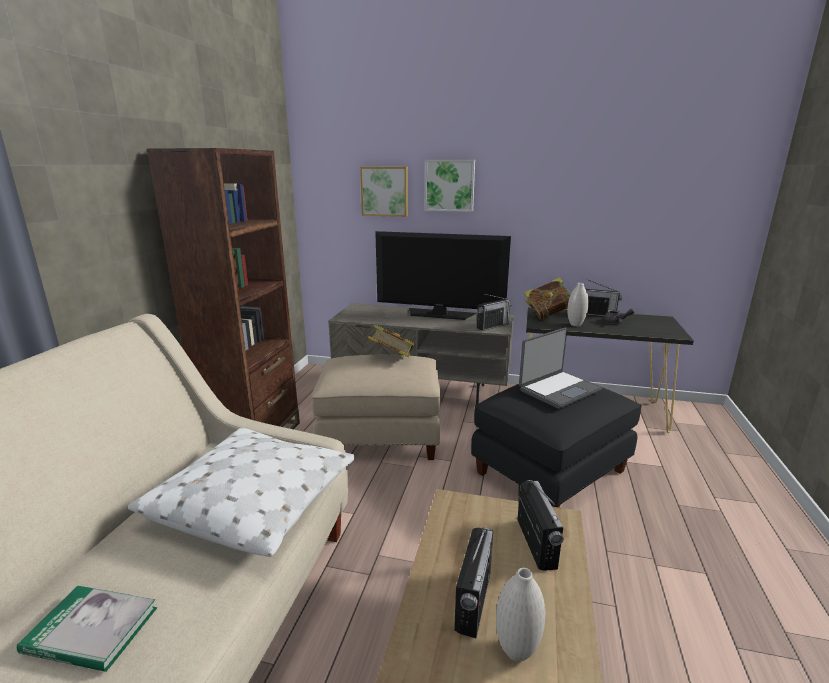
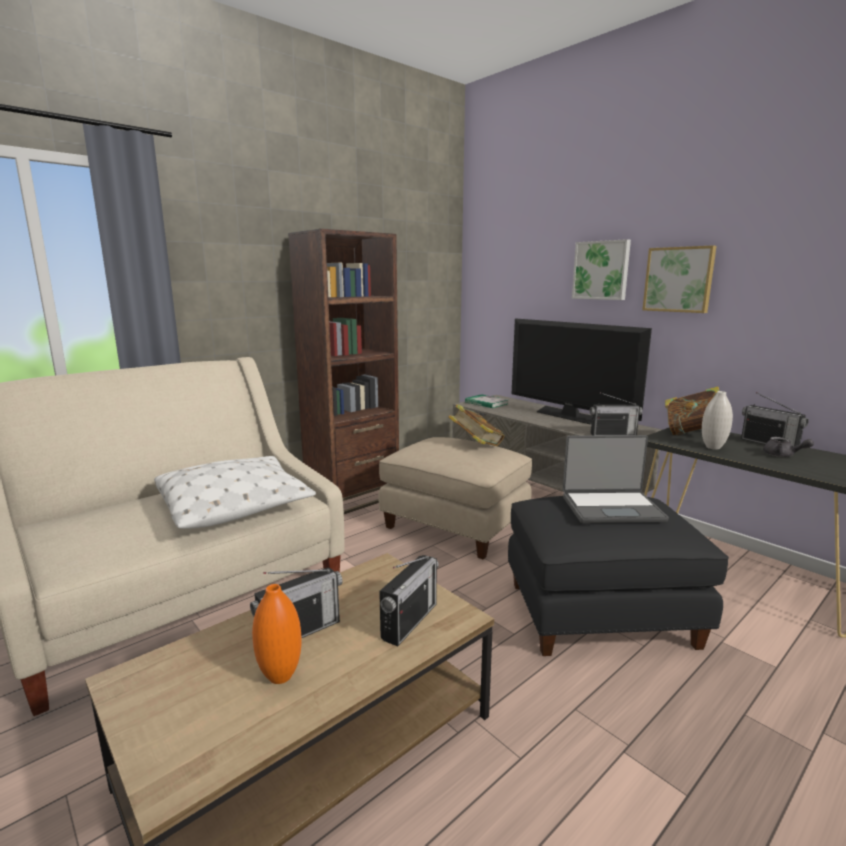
camera: 35 degrees right, 5 degrees down
book [17,586,157,672] -> book moved to [465,394,508,408]
picture [360,167,408,217] -> picture moved to [642,245,717,313]
white vase [496,568,545,662] -> orange vase [252,584,301,684]

